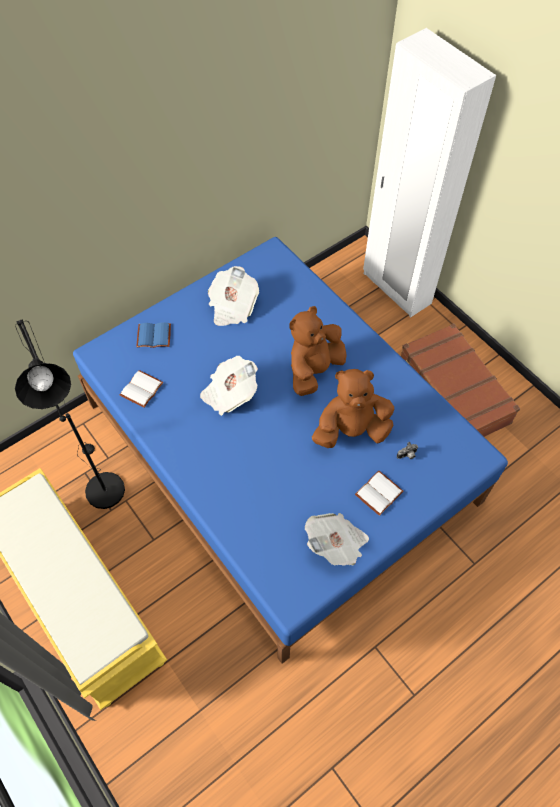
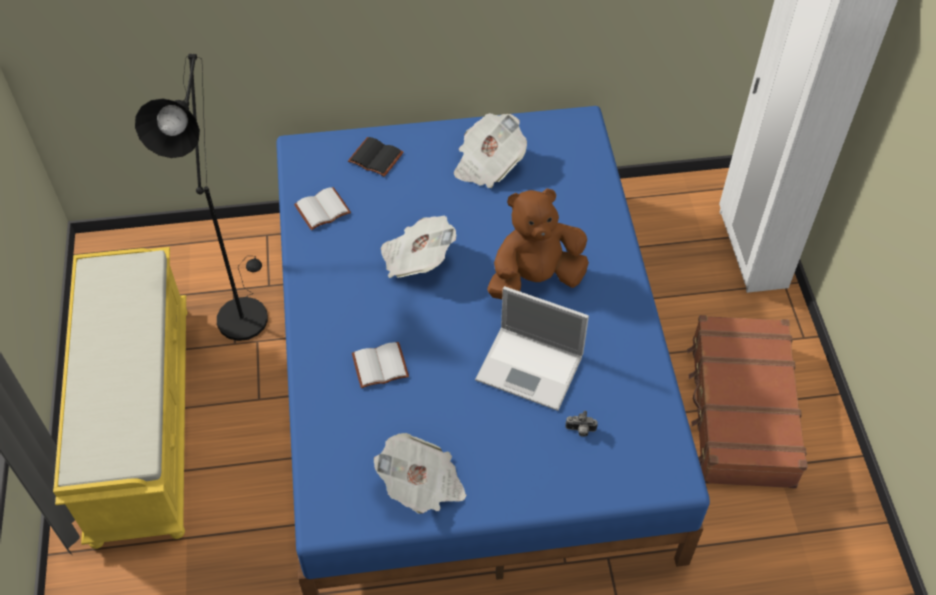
camera: 30 degrees right, 5 degrees down
blue book [136,322,171,348] -> black book [348,137,404,177]
brown plush toy [312,369,394,448] -> laptop [475,286,589,411]
white book [355,471,403,516] -> white book moved to [352,342,409,388]

